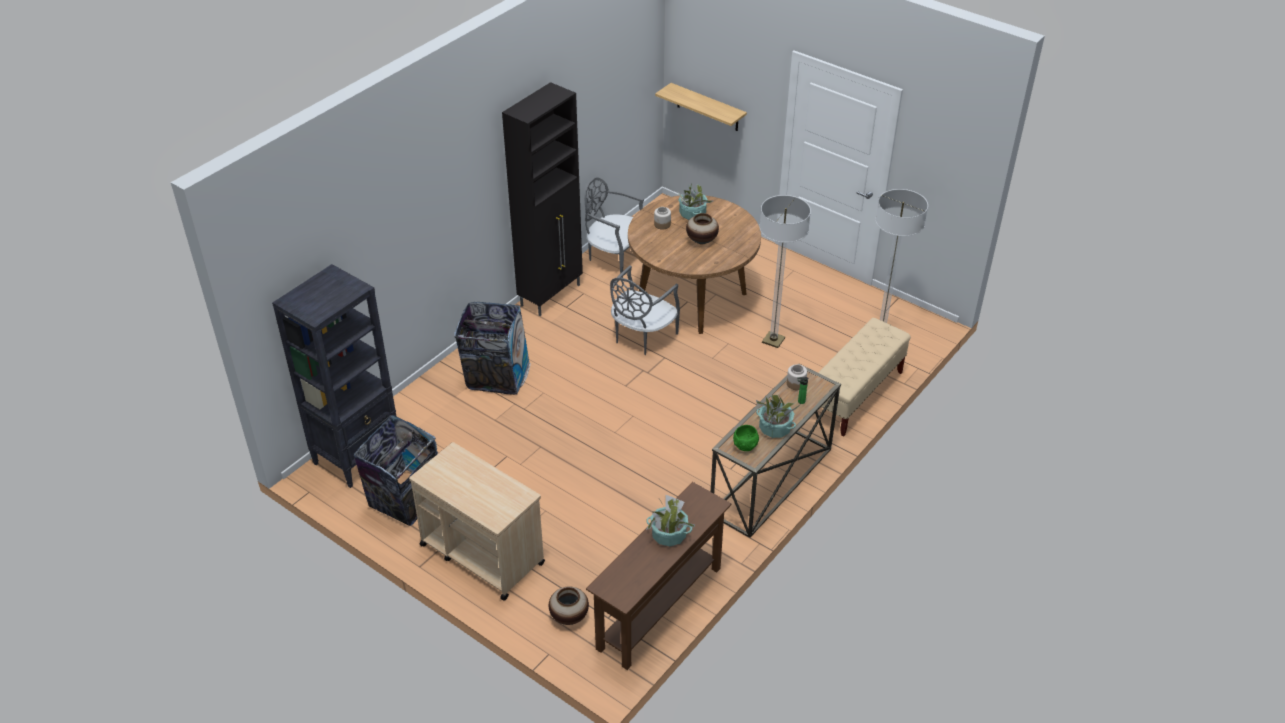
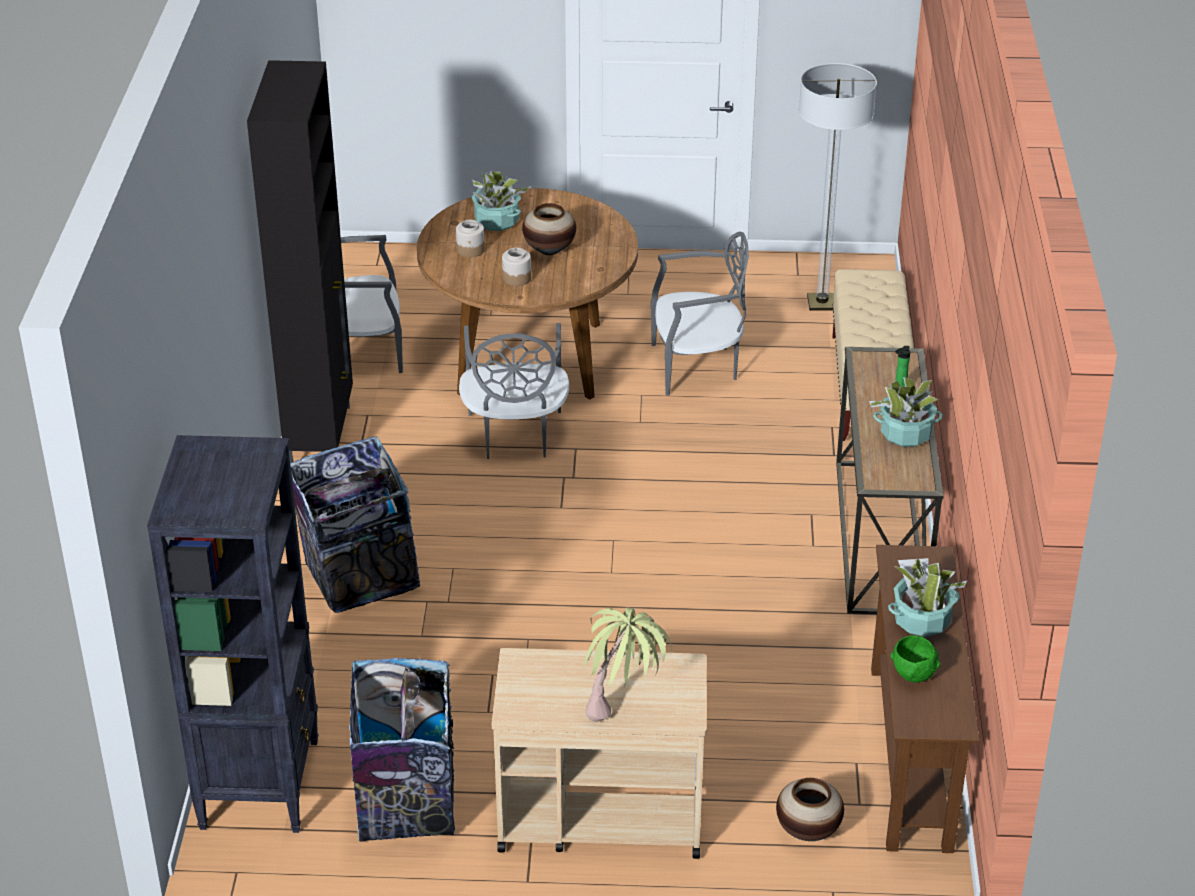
camera: 35 degrees left, 5 degrees down
shelf [655,83,747,131] -> none
green bowl [733,425,759,451] -> green bowl moved to [890,635,940,683]
floor lamp [759,195,811,348] -> grey chair [651,232,749,396]
jar [787,364,807,390] -> jar moved to [502,248,531,286]
none -> potted plant [584,607,672,722]

